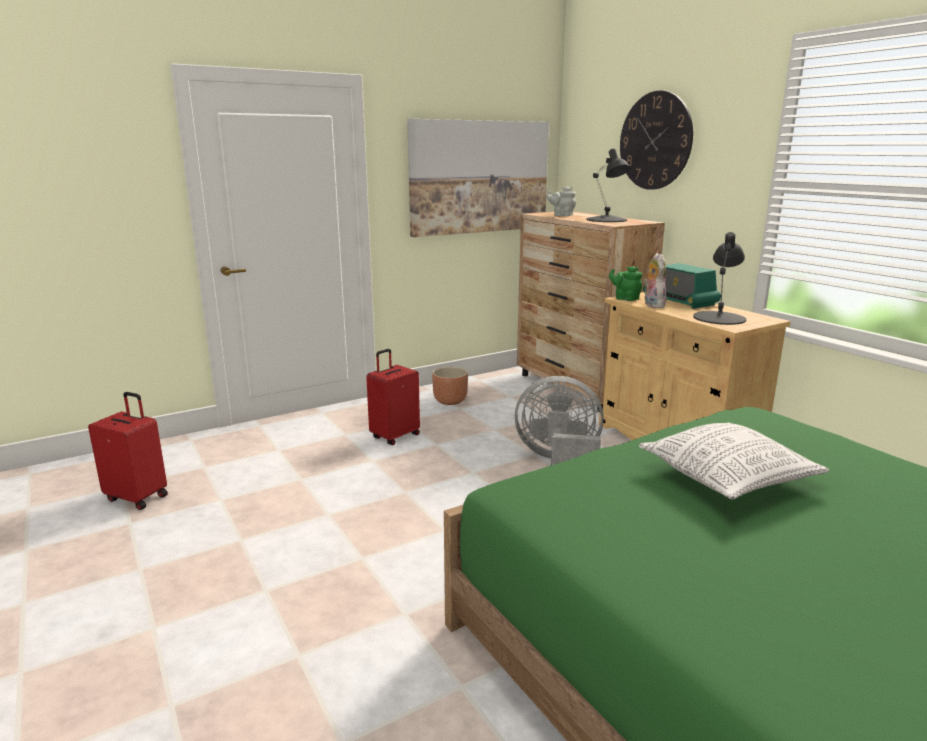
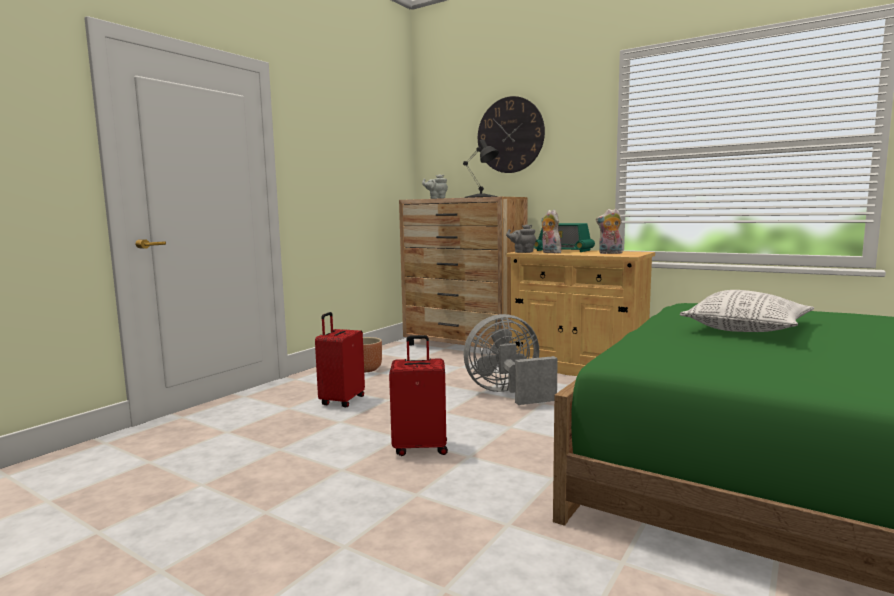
camera: 25 degrees left, 10 degrees down
red suitcase [88,392,168,510] -> red suitcase moved to [389,335,448,456]
picture [407,119,549,237] -> none
green teapot [609,266,642,301] -> grey teapot [506,224,536,253]
black table lamp [693,232,746,325] -> plush toy [596,209,623,254]

